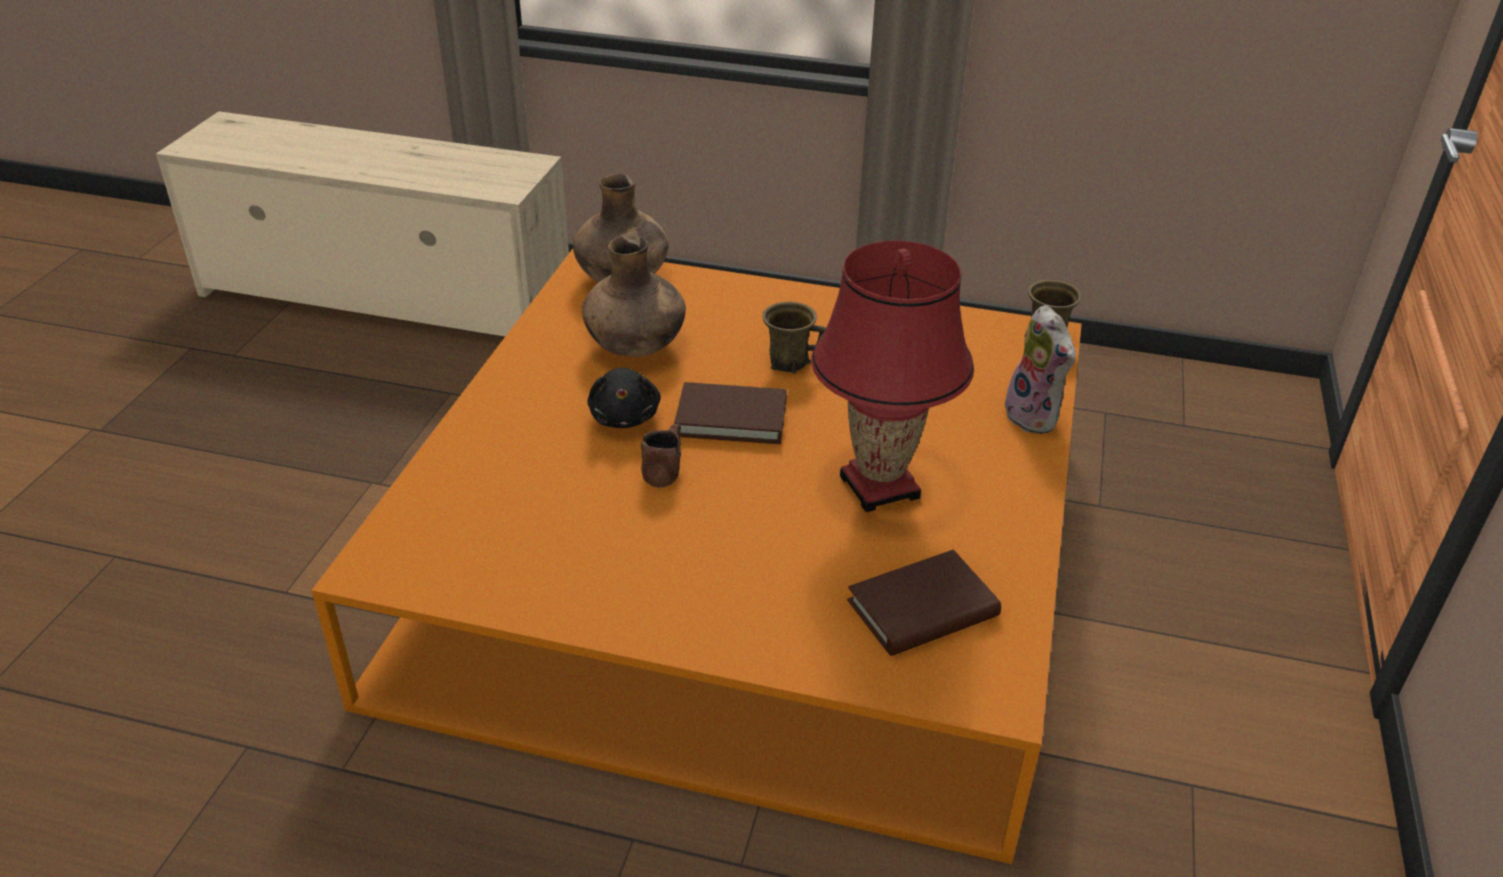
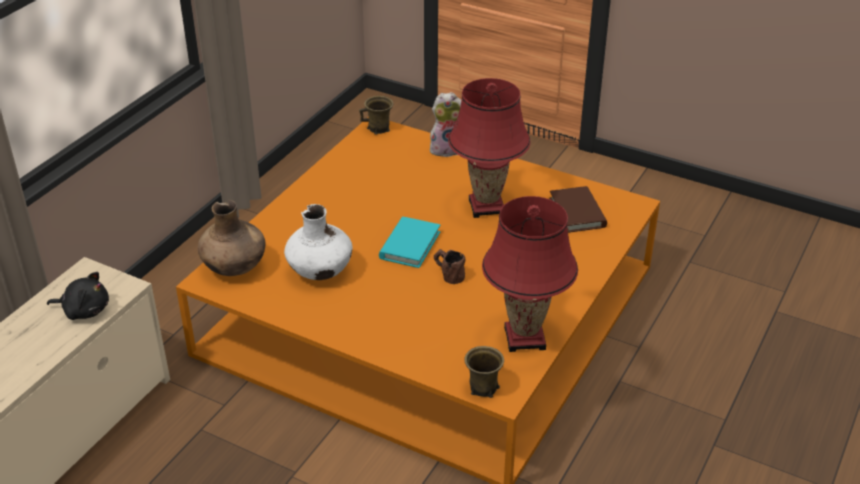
camera: 75 degrees left, 0 degrees up
brown vase [582,235,686,357] -> white vase [284,204,353,280]
black plush toy [587,368,661,428] -> black plush toy moved to [47,272,109,320]
brown book [674,382,787,444] -> turquoise book [379,217,440,268]
brown mug [762,302,826,374] -> brown mug moved to [464,346,504,398]
none -> red table lamp [482,196,578,352]

